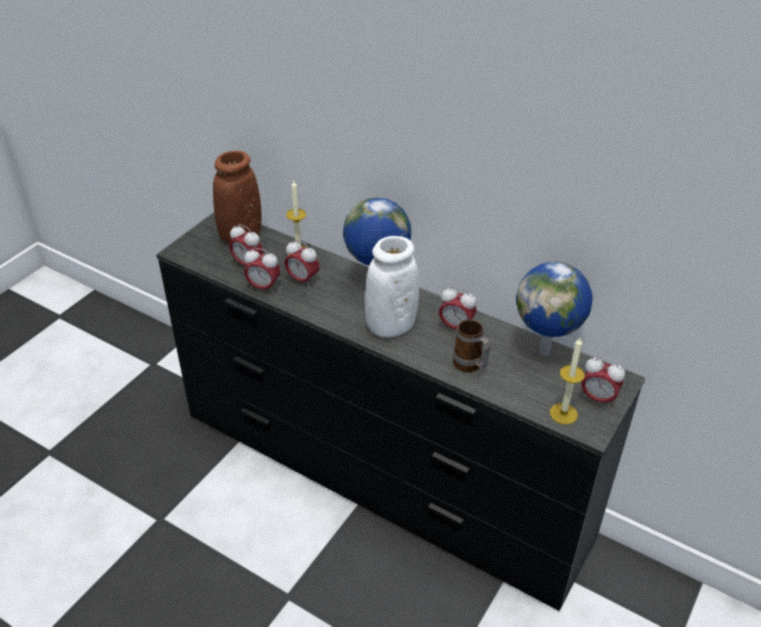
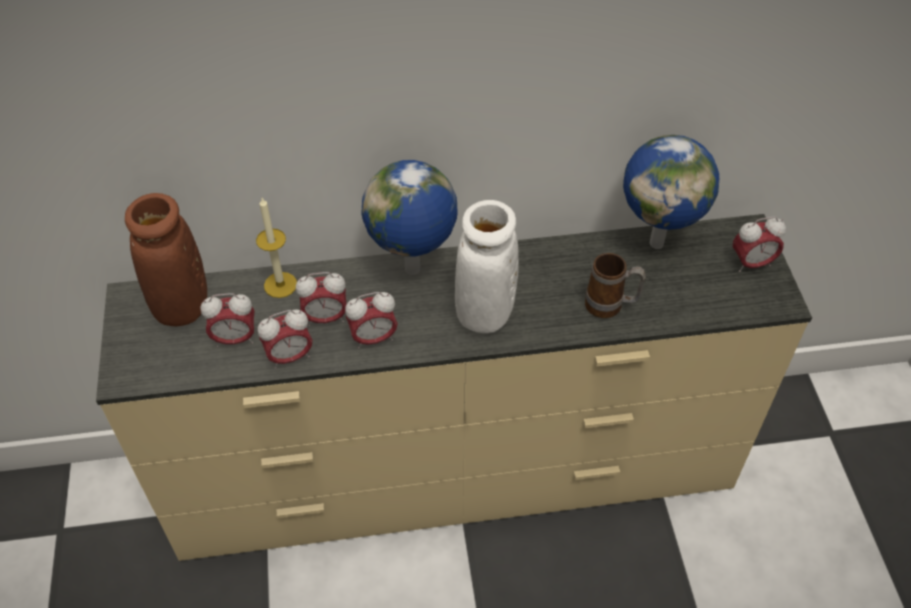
camera: 40 degrees left, 10 degrees up
black dresser [156,212,646,611] -> beige dresser [96,214,812,561]
alarm clock [439,286,477,329] -> alarm clock moved to [345,292,398,349]
candle [550,338,585,424] -> none

